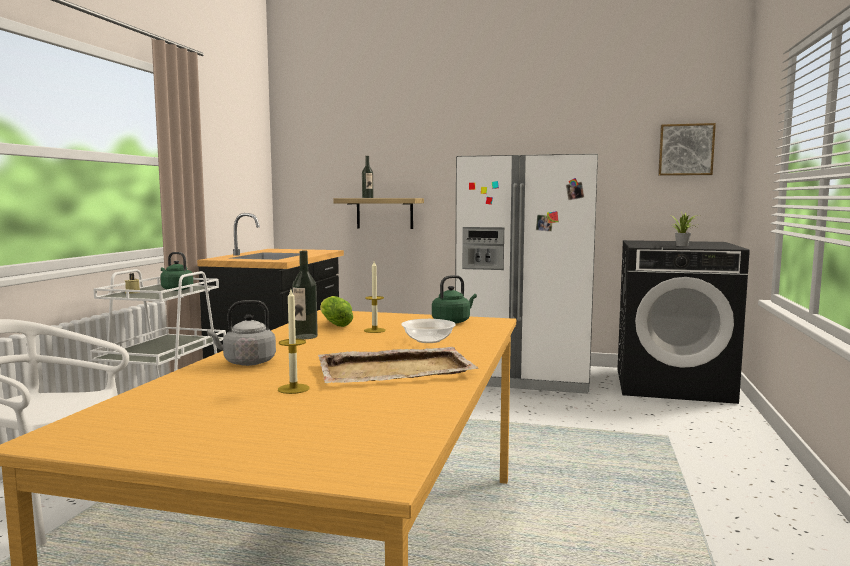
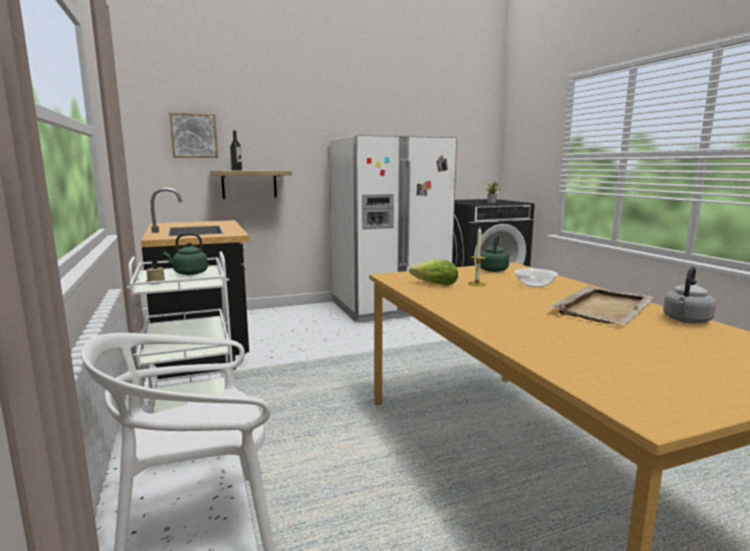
camera: 35 degrees left, 5 degrees up
grey kettle [207,300,276,366] -> grey kettle moved to [663,266,716,324]
candle [278,290,309,394] -> none
bottle [292,250,318,339] -> none
picture [658,123,716,176] -> picture moved to [169,112,218,158]

